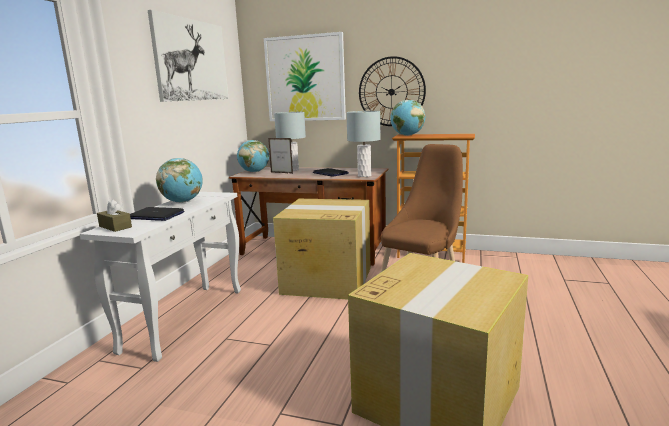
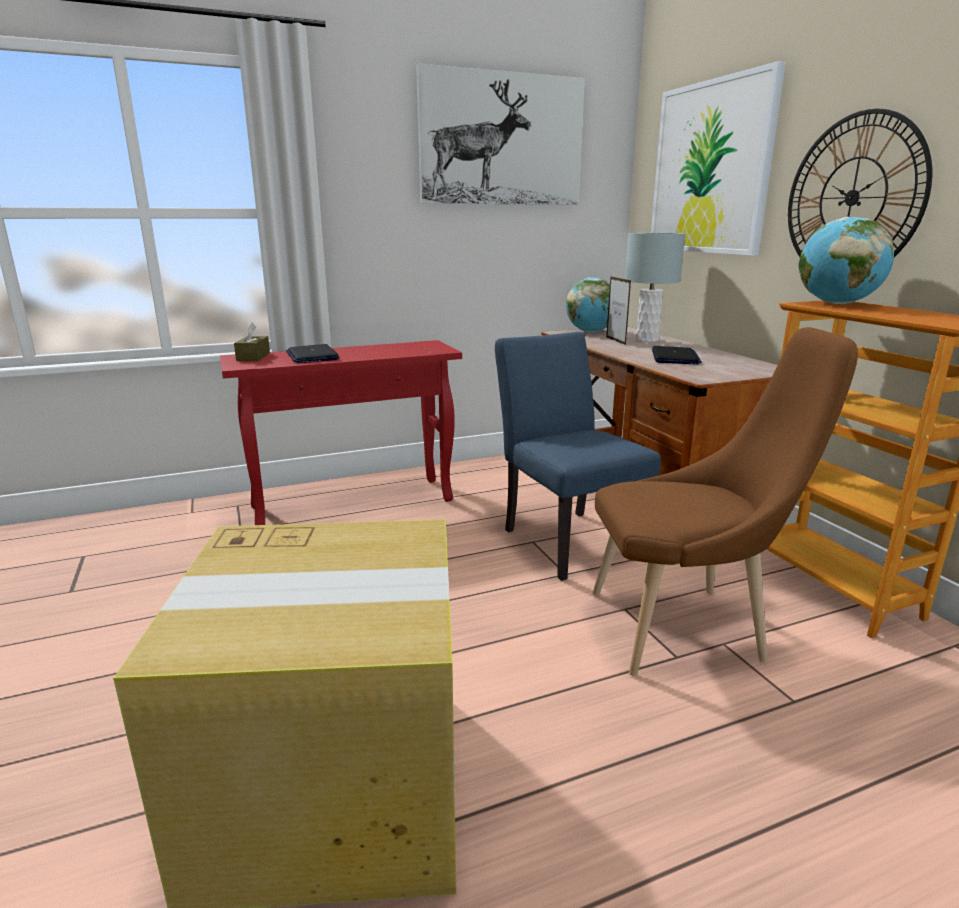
camera: 50 degrees right, 5 degrees up
white console table [80,192,241,362] -> red console table [220,340,462,525]
globe [156,158,203,203] -> none
cardboard box [273,199,371,300] -> blue chair [495,332,661,581]
grey table lamp [346,111,381,177] -> none

